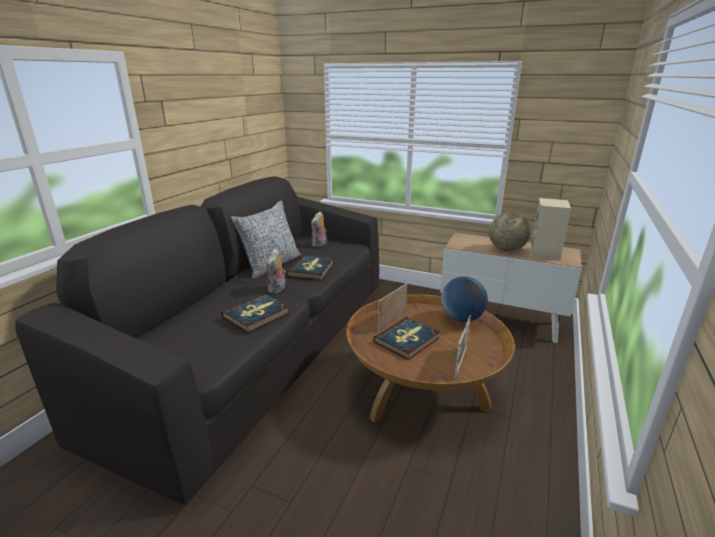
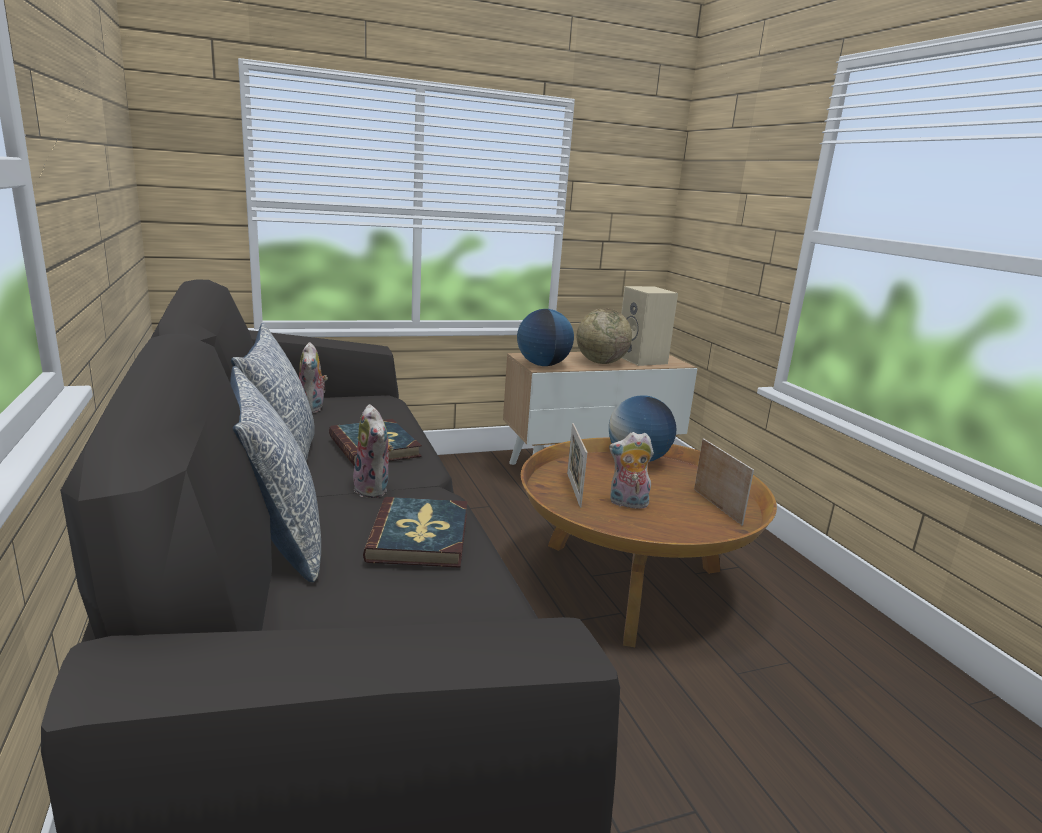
camera: 45 degrees left, 5 degrees down
book [373,317,440,360] -> plush toy [609,432,654,509]
none -> pillow [230,366,321,582]
none -> globe [517,309,574,366]

